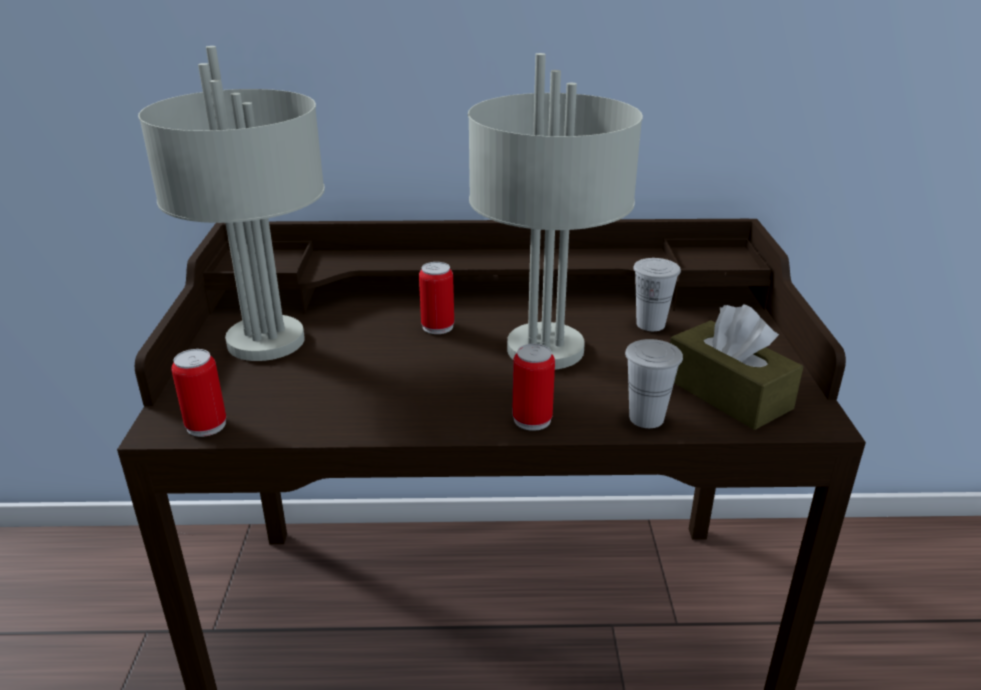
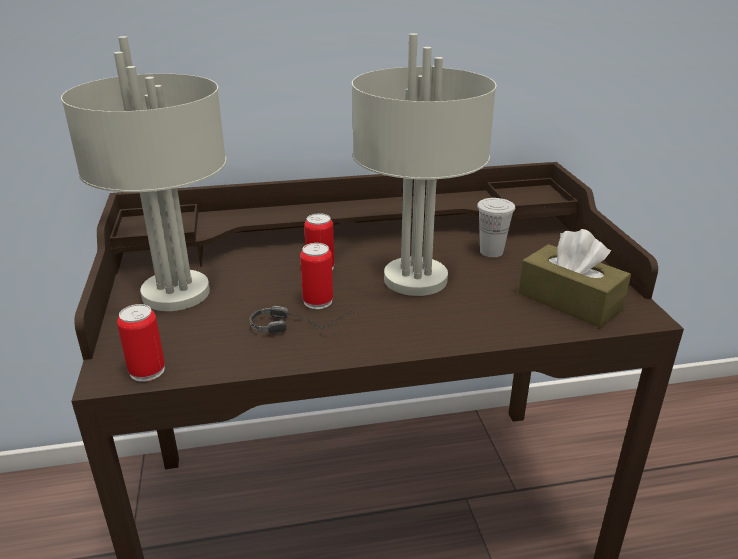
camera: 10 degrees left, 0 degrees up
can [512,344,555,431] -> can moved to [300,243,333,309]
white cup [625,339,683,428] -> none
none -> headphones [250,306,356,334]

